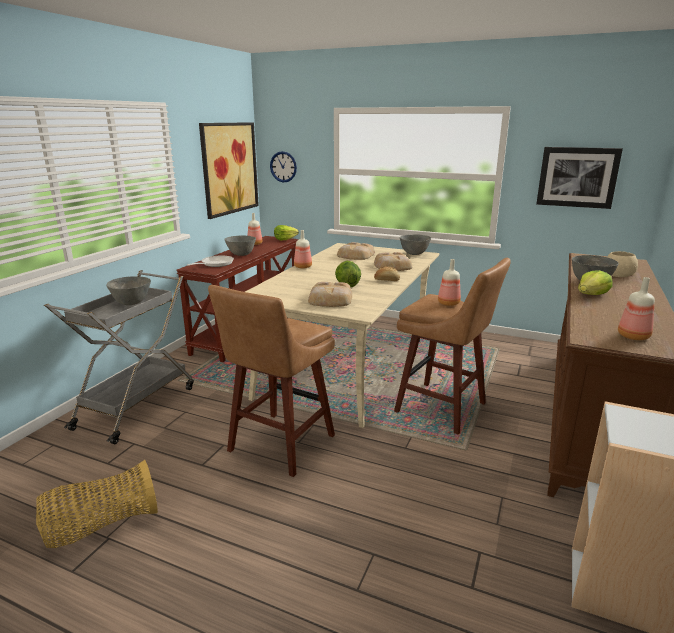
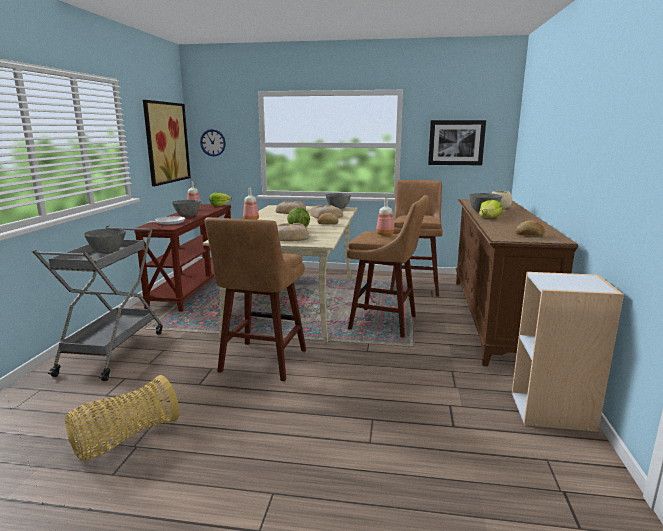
camera: 15 degrees left, 5 degrees down
bottle [618,277,655,340] -> bread [516,220,545,235]
none -> brown stool [390,180,443,297]

